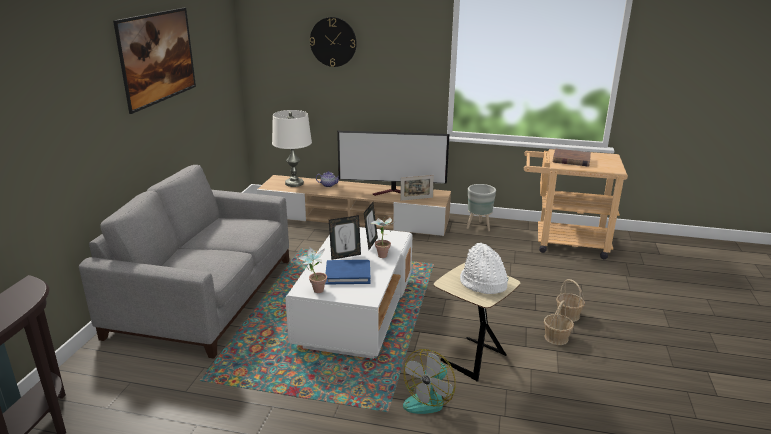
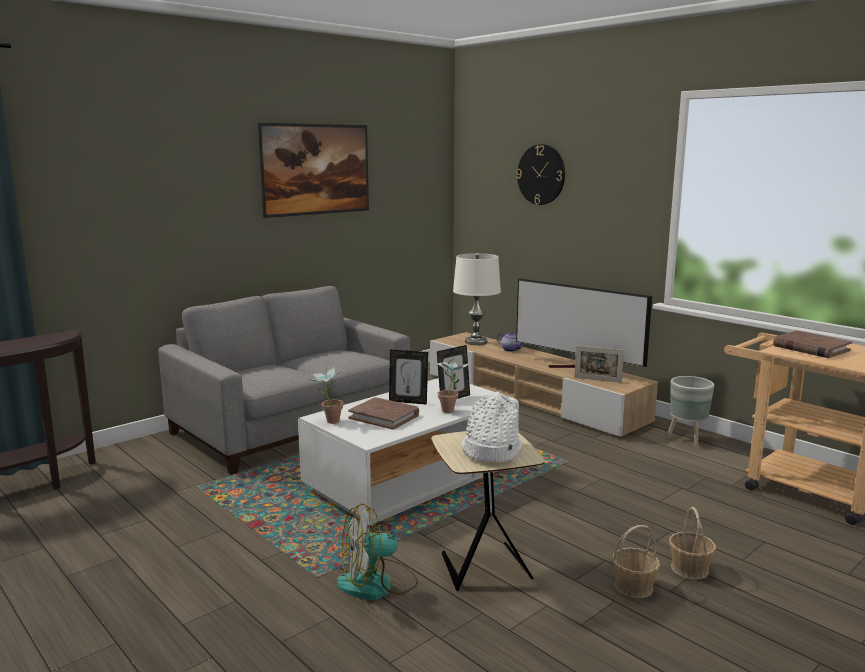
camera: 35 degrees right, 10 degrees down
blue book [325,260,370,285] -> brown book [348,397,419,430]

